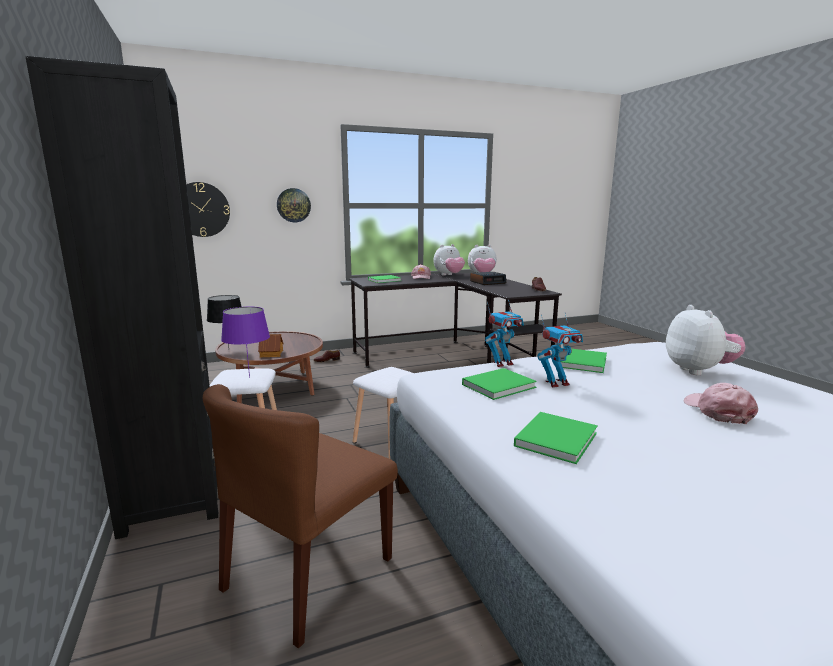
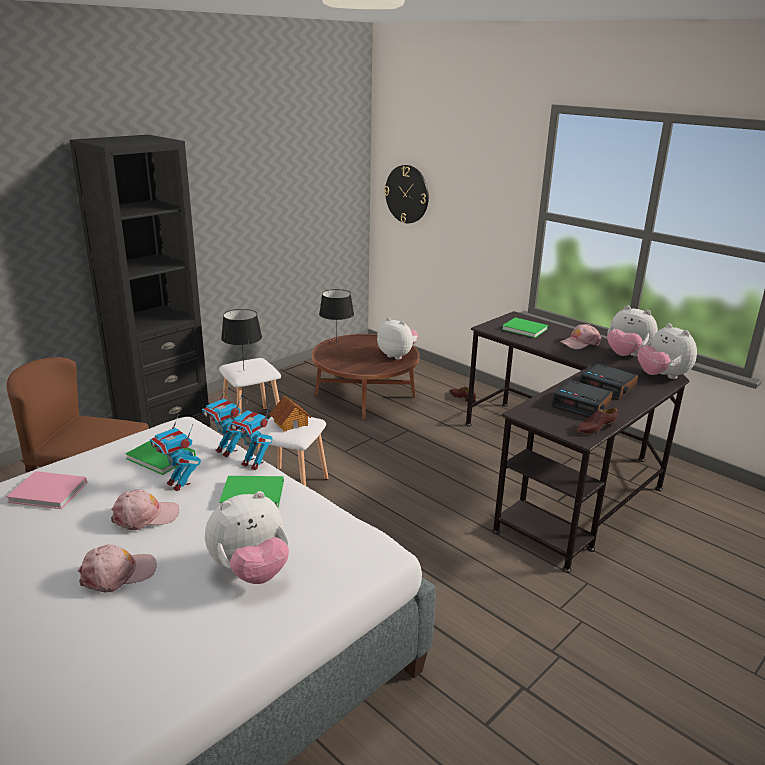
camera: 65 degrees right, 10 degrees up
purple table lamp [221,307,270,378] -> black table lamp [221,309,262,368]
toy house [258,334,283,358] -> toy house moved to [270,395,311,432]
wall clock [277,188,311,222] -> none
green book [514,412,598,464] -> pink book [6,471,87,509]
none -> pink cap [111,489,179,530]
none -> toy robot [230,397,273,470]
none -> plush toy [377,317,418,360]
none -> alarm clock [552,380,613,418]

